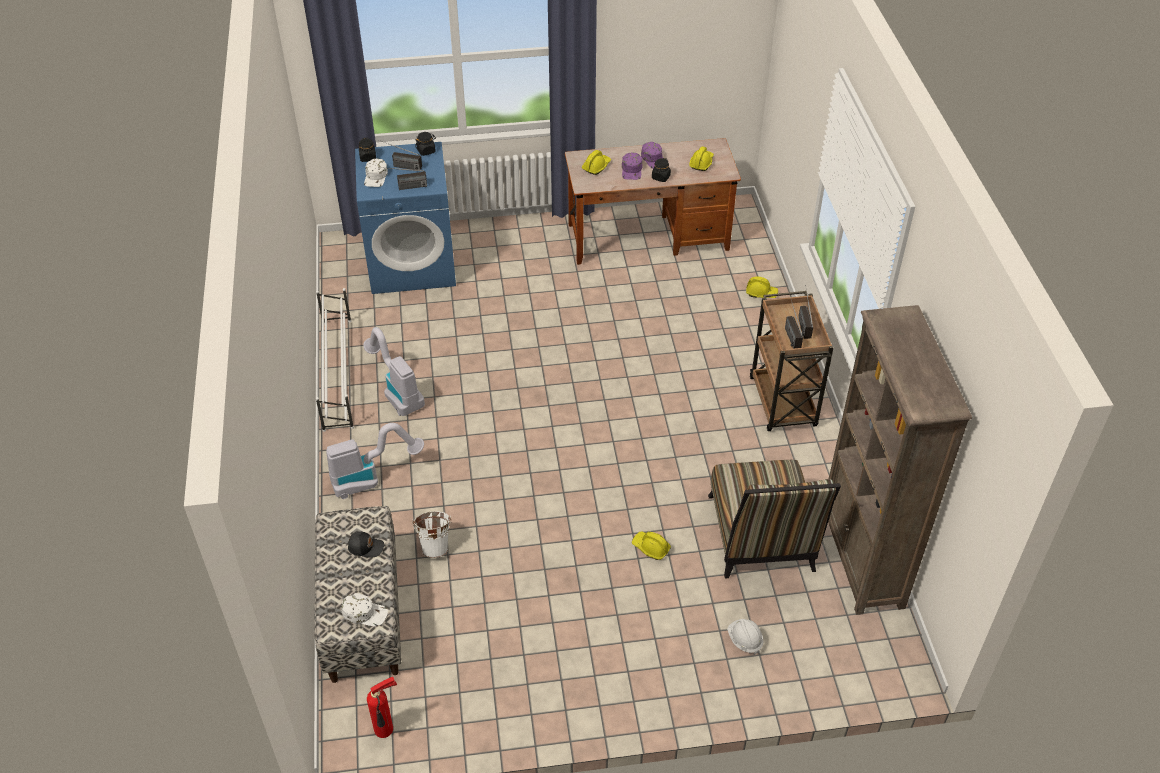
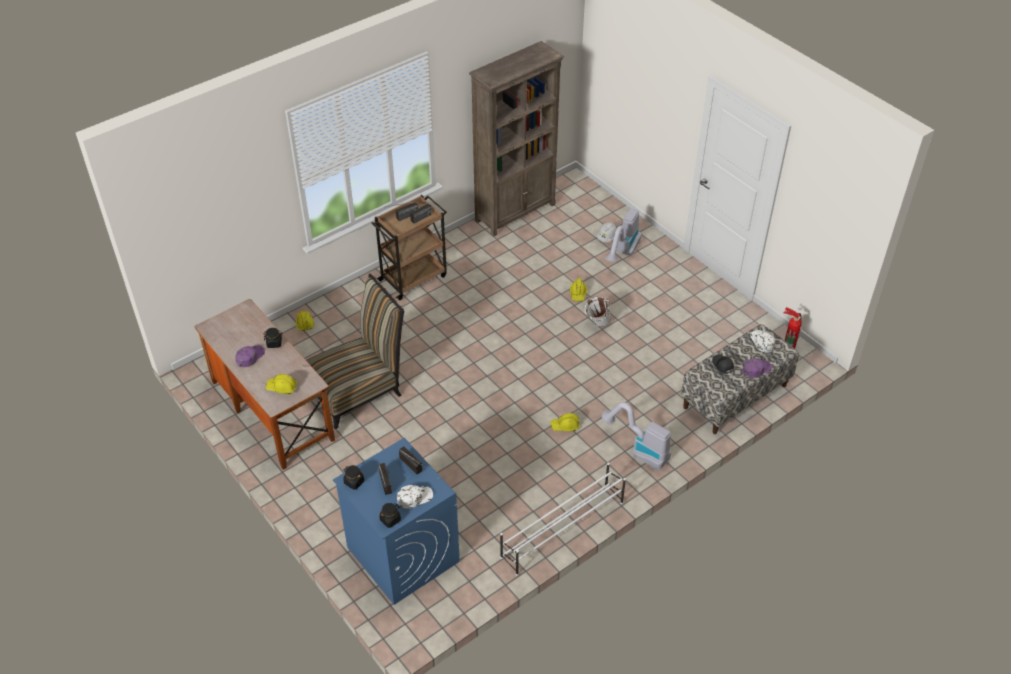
camera: 120 degrees left, 0 degrees up
vacuum cleaner [363,327,425,416] -> vacuum cleaner moved to [605,208,641,262]
white bucket [412,511,451,558] -> white bucket moved to [585,297,611,327]
purple cap [622,152,643,180] -> purple cap moved to [743,358,772,378]
yellow hard hat [689,146,714,171] -> yellow hard hat moved to [551,413,579,431]
chair [708,460,841,579] -> chair moved to [306,273,404,429]

